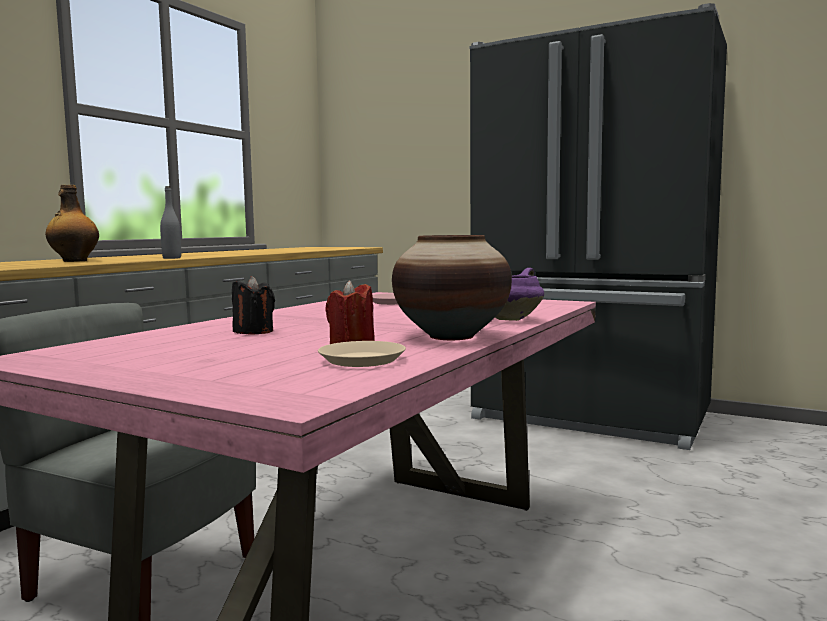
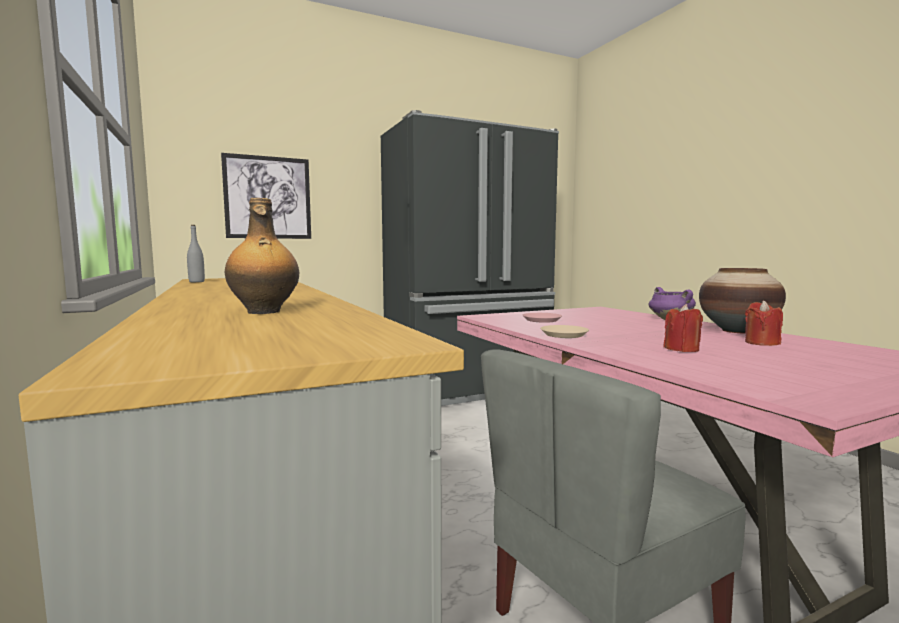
camera: 55 degrees left, 0 degrees up
grey bottle [160,186,181,259] -> grey bottle moved to [187,225,205,282]
black candle [232,276,275,334] -> red candle [663,304,703,352]
beige plate [318,341,406,367] -> beige plate moved to [540,325,589,338]
none -> picture [221,153,311,239]

